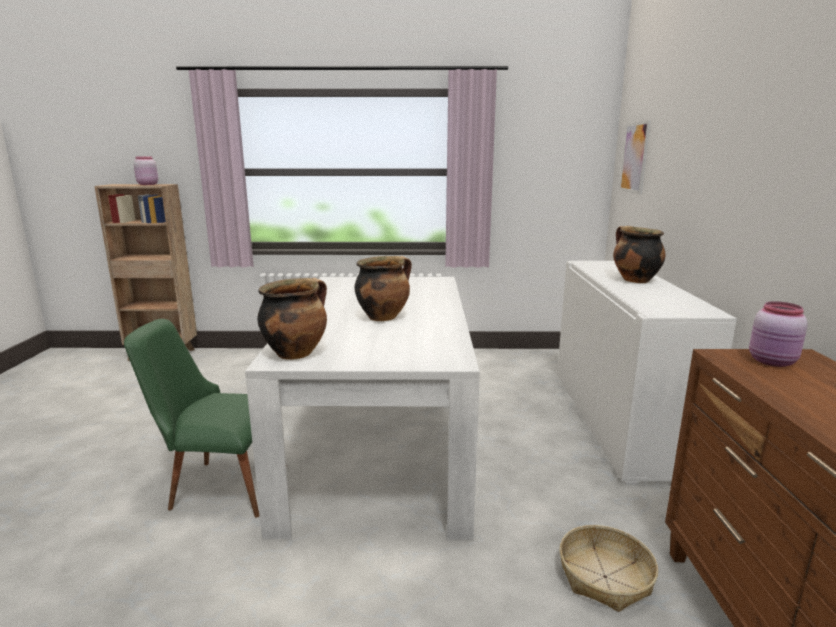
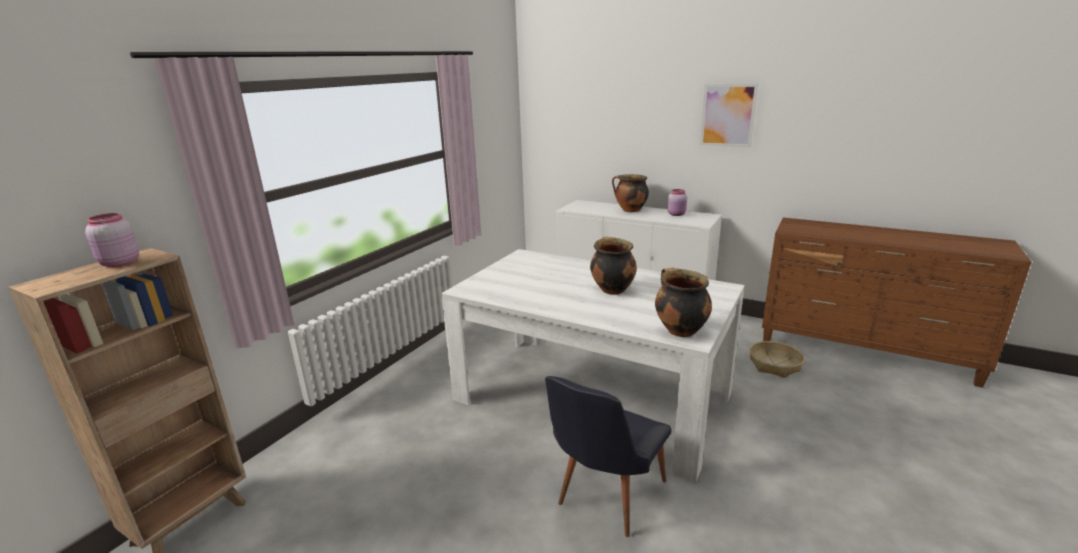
camera: 60 degrees left, 5 degrees up
green chair [124,319,287,518] -> black chair [545,376,672,537]
picture [619,120,651,194] -> picture moved to [700,84,758,147]
pink jar [749,301,808,367] -> pink jar moved to [668,189,687,216]

